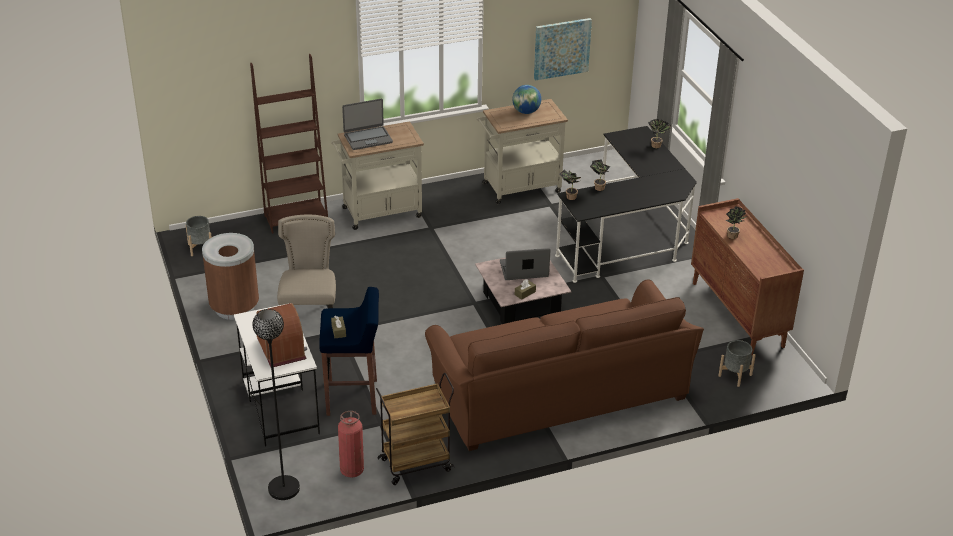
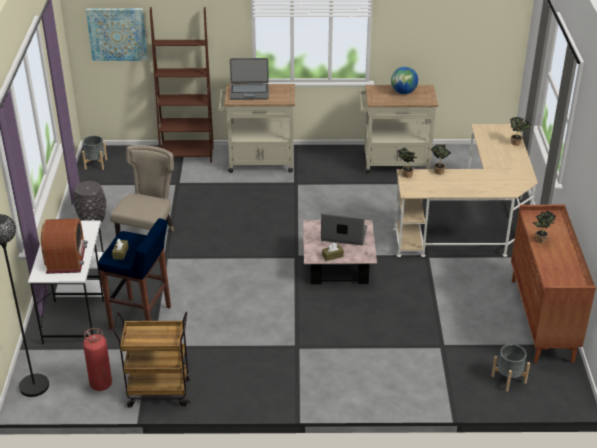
camera: 20 degrees right, 0 degrees up
brown trash can [202,233,259,320] -> grey stool [74,181,106,222]
brown sofa [425,279,704,451] -> none
picture [534,18,592,80] -> picture moved to [86,8,148,61]
black desk [555,126,697,283] -> beige desk [393,124,538,257]

